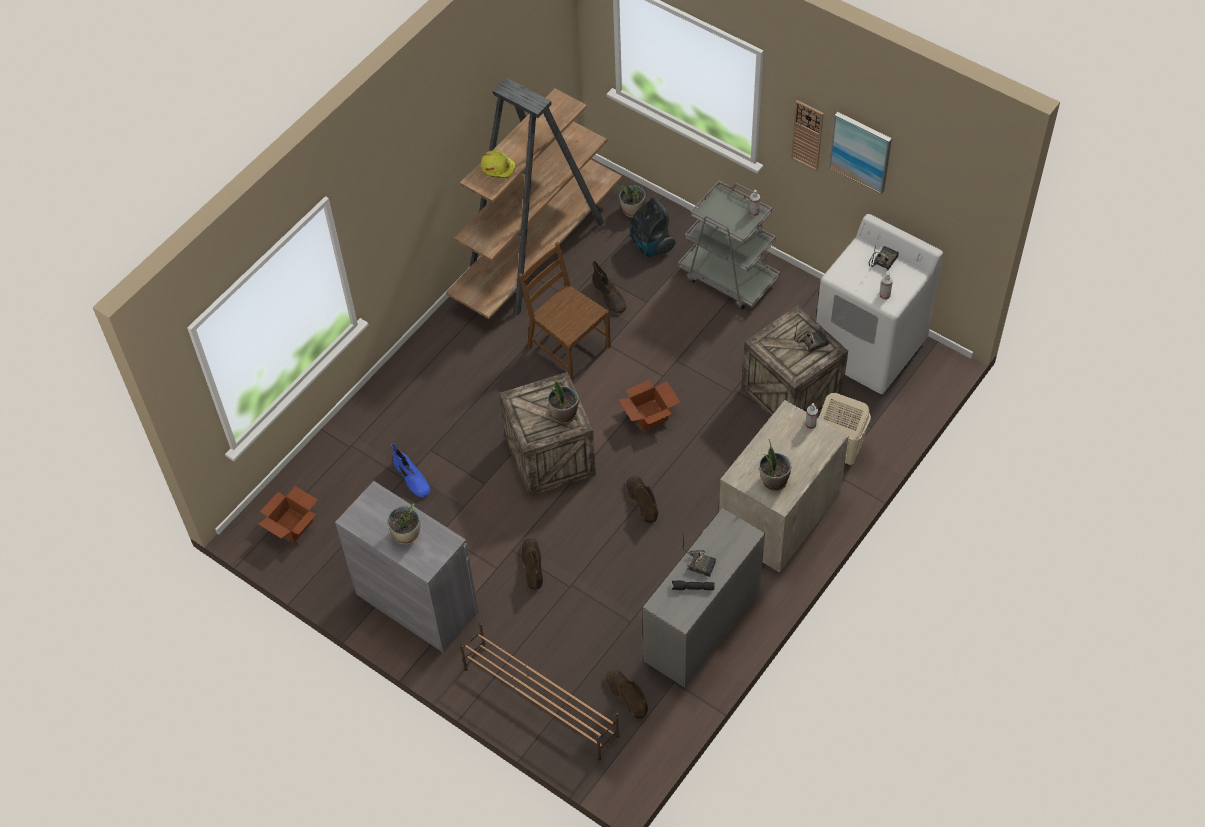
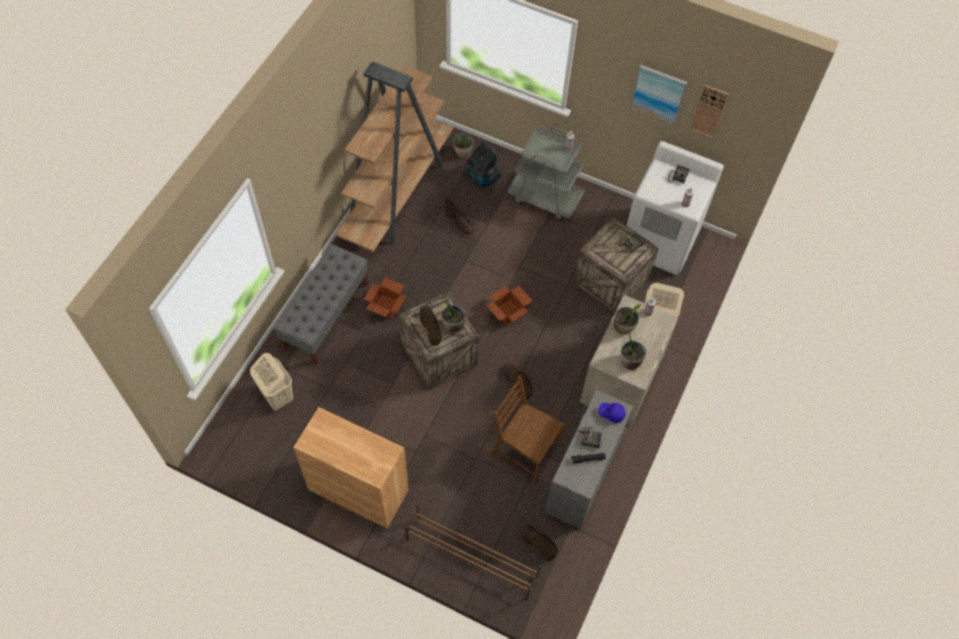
camera: 15 degrees left, 5 degrees up
cardboard box [258,486,318,543] -> cardboard box moved to [364,278,406,319]
grey cabinet [335,481,479,653] -> brown cabinet [293,407,409,529]
potted plant [387,504,420,544] -> potted plant moved to [614,304,642,335]
blue boot [391,443,431,497] -> none
yellow hard hat [481,151,515,179] -> none
brown chair [519,242,611,382] -> brown chair moved to [491,376,565,483]
brown boot [521,538,543,590] -> brown boot moved to [419,306,442,346]
wall clock [791,100,824,171] -> wall clock moved to [691,85,729,139]
none -> beige laundry basket [250,353,293,411]
none -> grey bench [274,244,368,365]
none -> blue cap [598,403,626,423]

